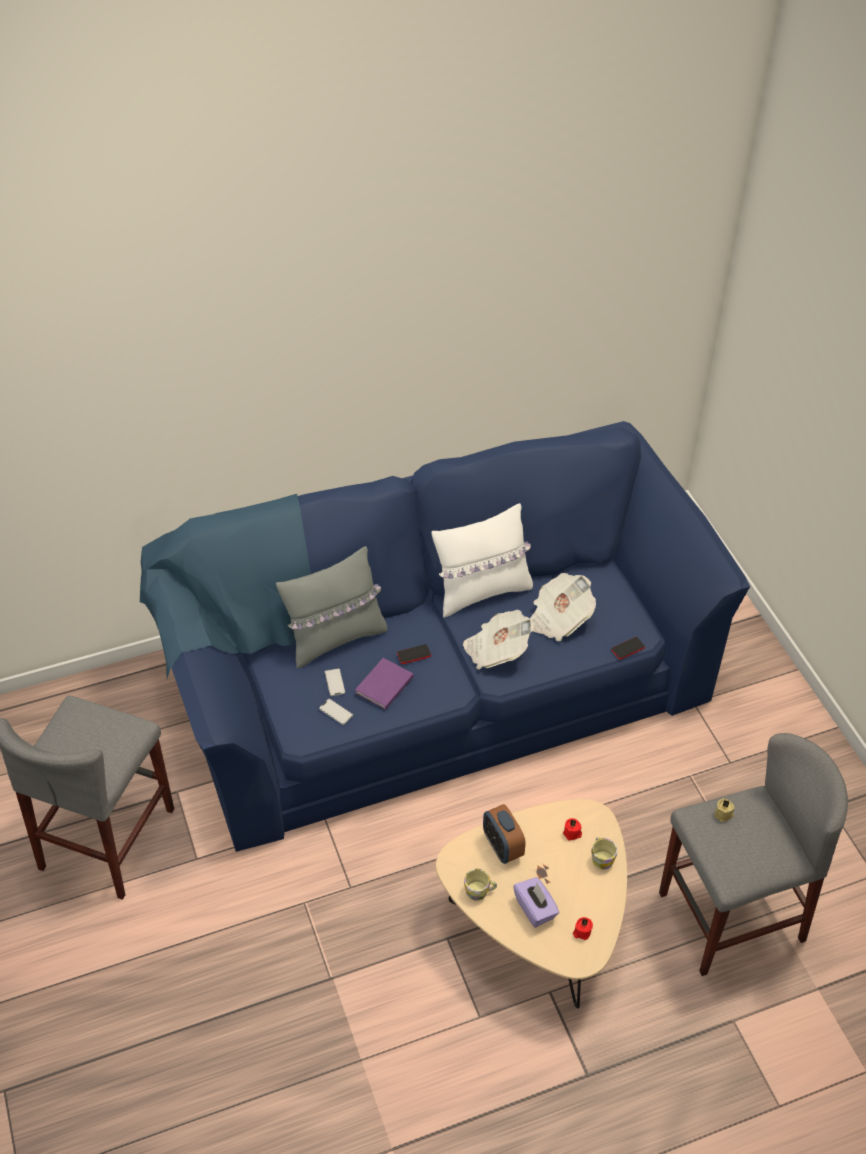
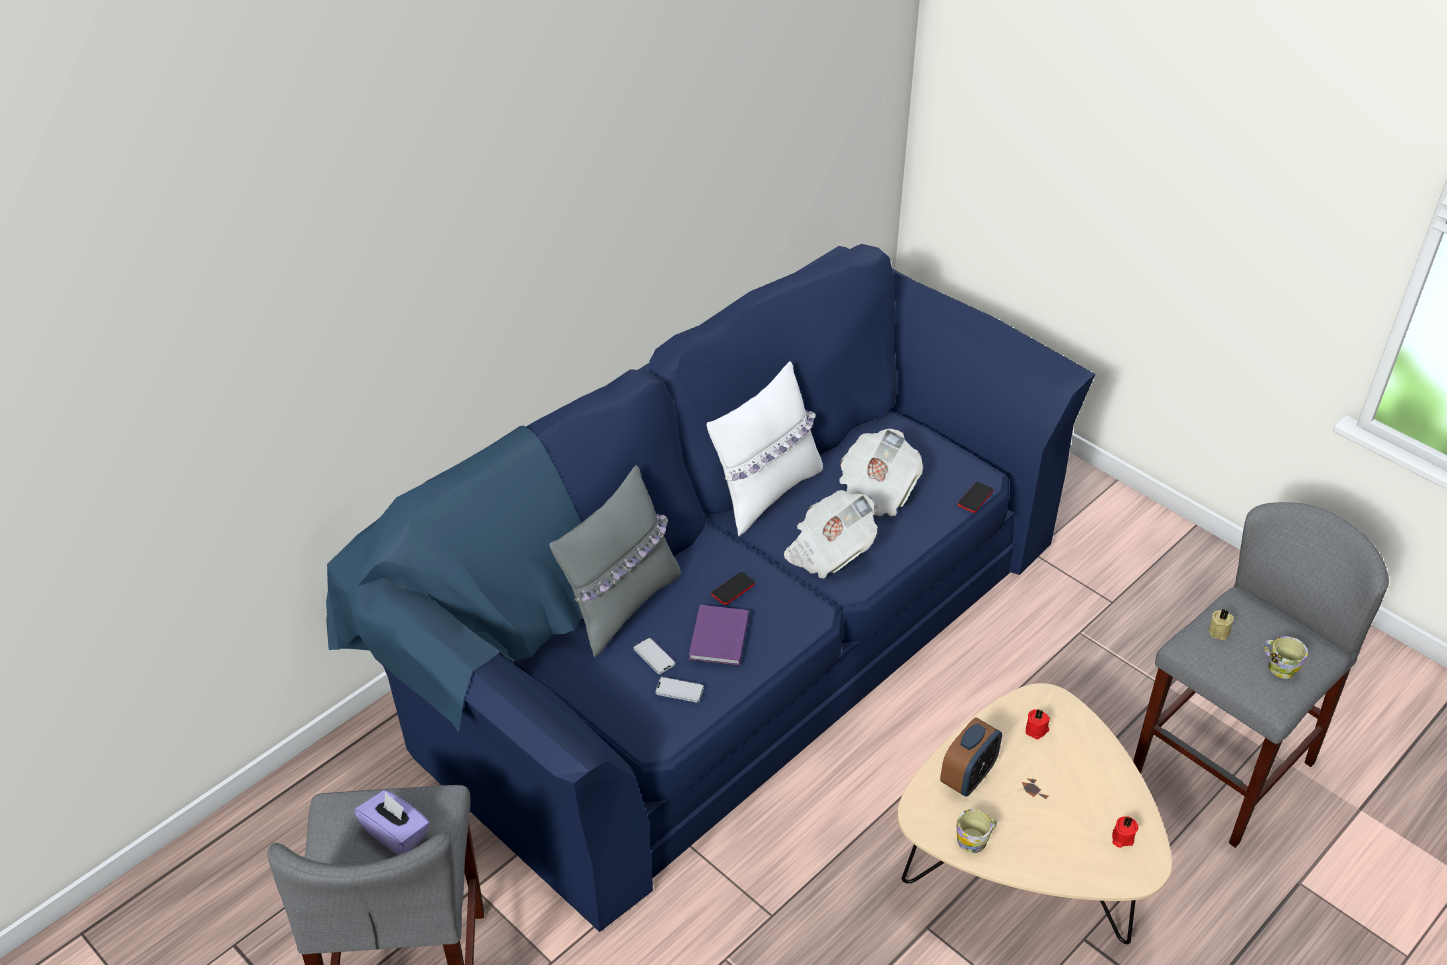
camera: 25 degrees left, 5 degrees down
alarm clock [483,804,526,864] -> alarm clock turned 90 degrees counterclockwise [940,717,1002,797]
purple tissue box [513,877,559,928] -> purple tissue box moved to [355,790,429,855]
mug [591,837,618,870] -> mug moved to [1263,636,1308,679]

